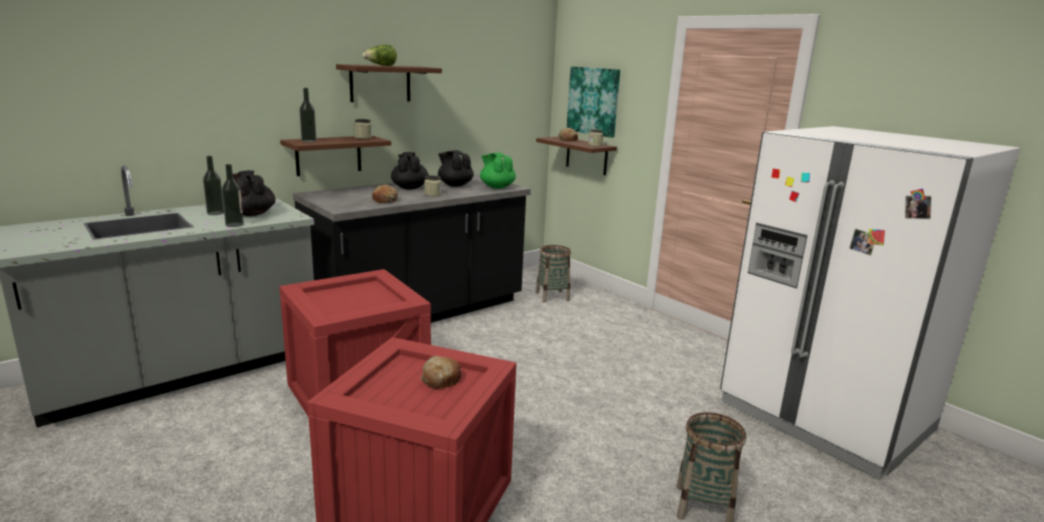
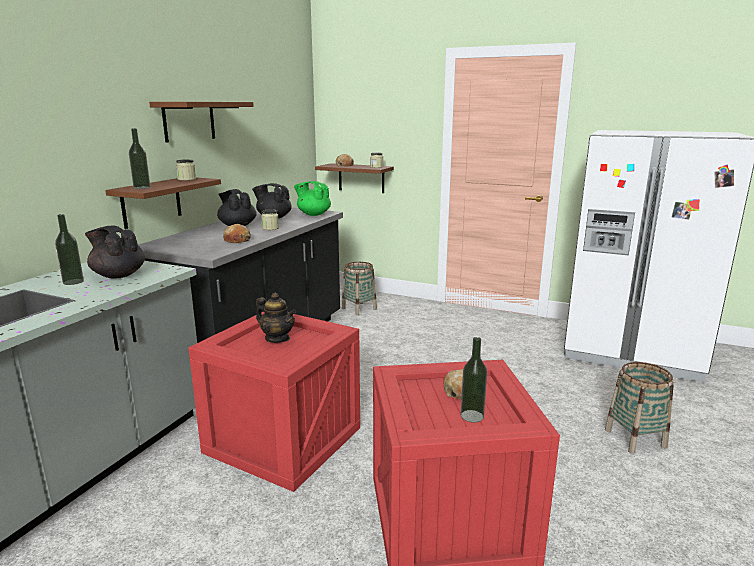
camera: 25 degrees left, 0 degrees up
bottle [222,164,244,227] -> bottle moved to [461,337,487,423]
lettuce [362,45,397,66] -> none
picture [567,66,620,138] -> none
none -> teapot [256,293,296,343]

